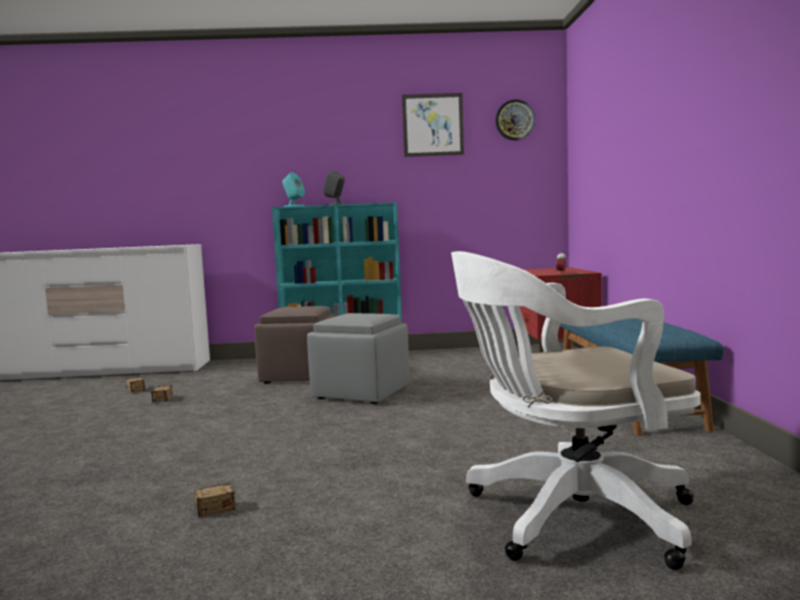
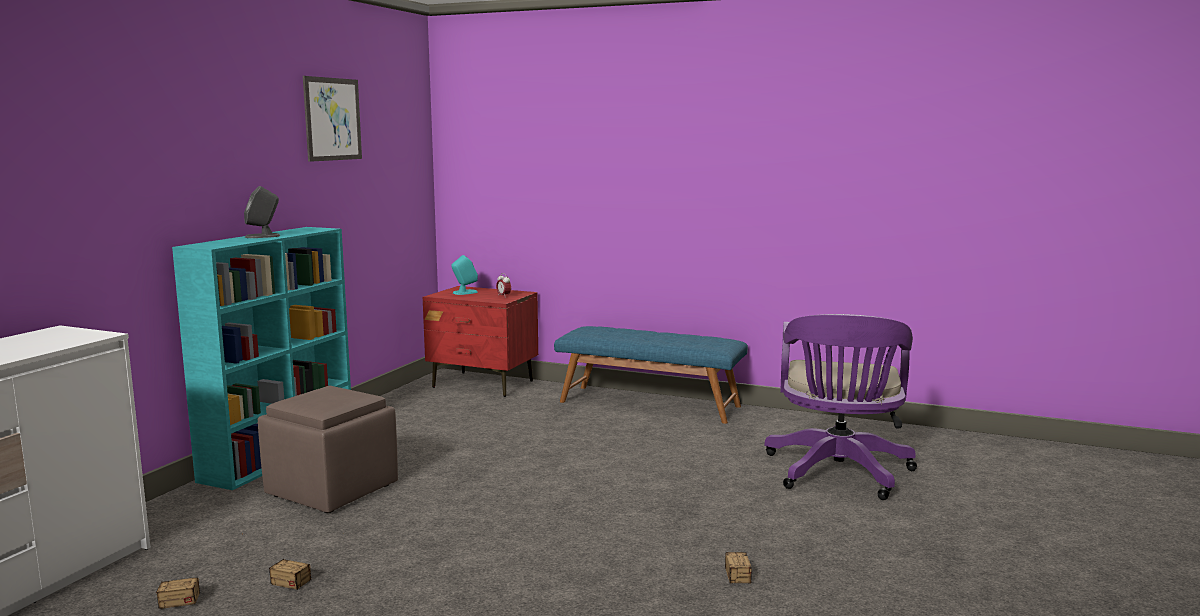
camera: 65 degrees left, 5 degrees up
turquoise speaker [282,172,305,207] -> turquoise speaker moved to [451,255,478,295]
grey ottoman [307,313,409,404] -> none
white office chair [451,251,701,570] -> purple office chair [765,314,917,500]
wall clock [495,99,535,141] -> none

